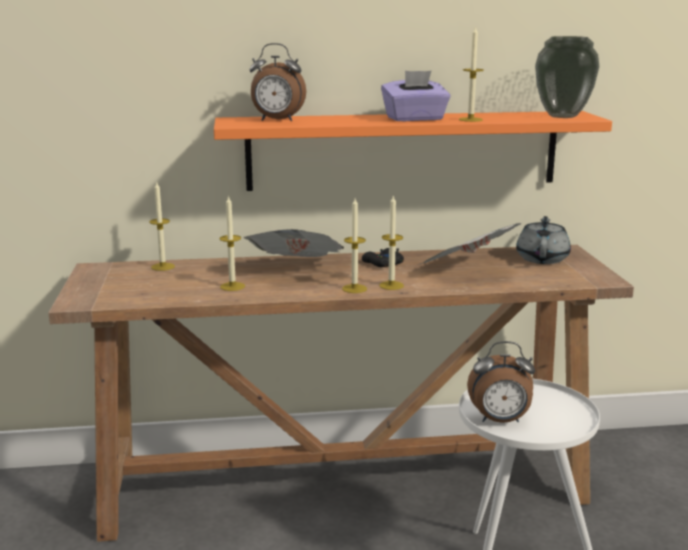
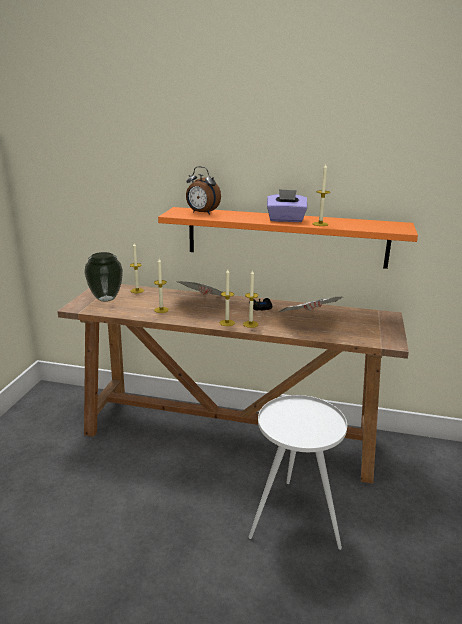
camera: 20 degrees right, 5 degrees up
alarm clock [467,341,535,423] -> none
grey teapot [516,216,571,264] -> none
vase [535,36,599,118] -> vase moved to [84,252,123,302]

